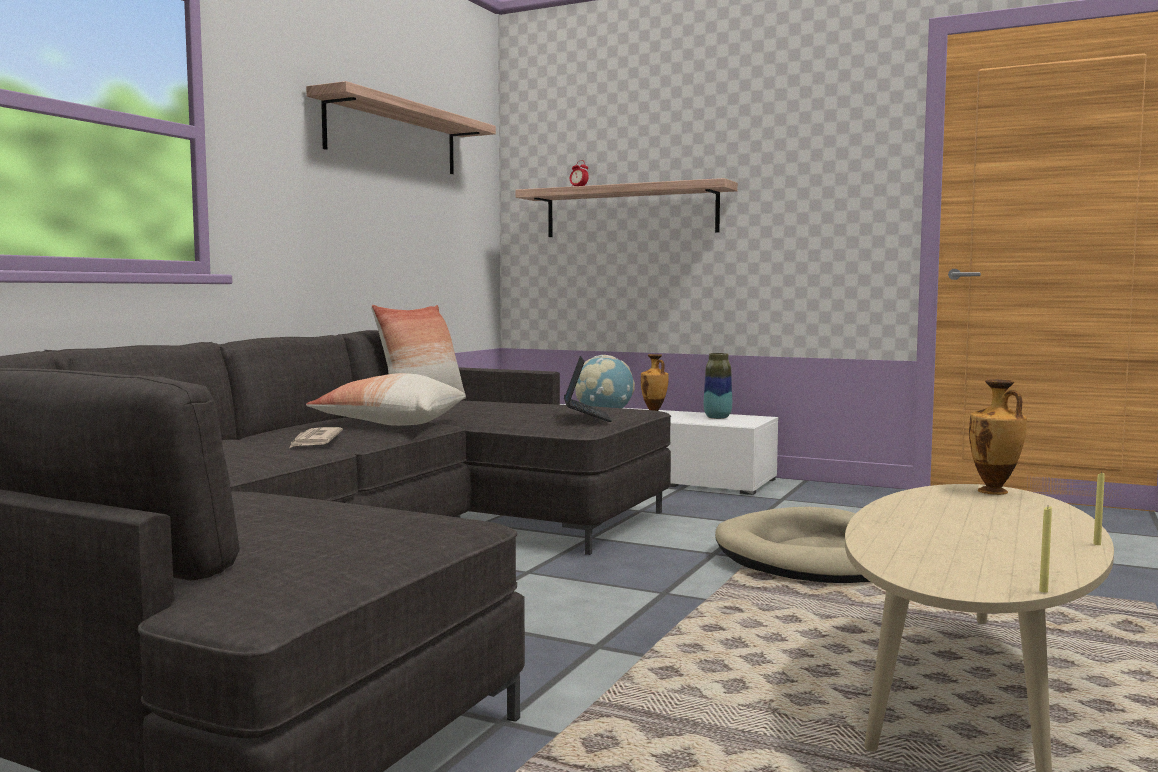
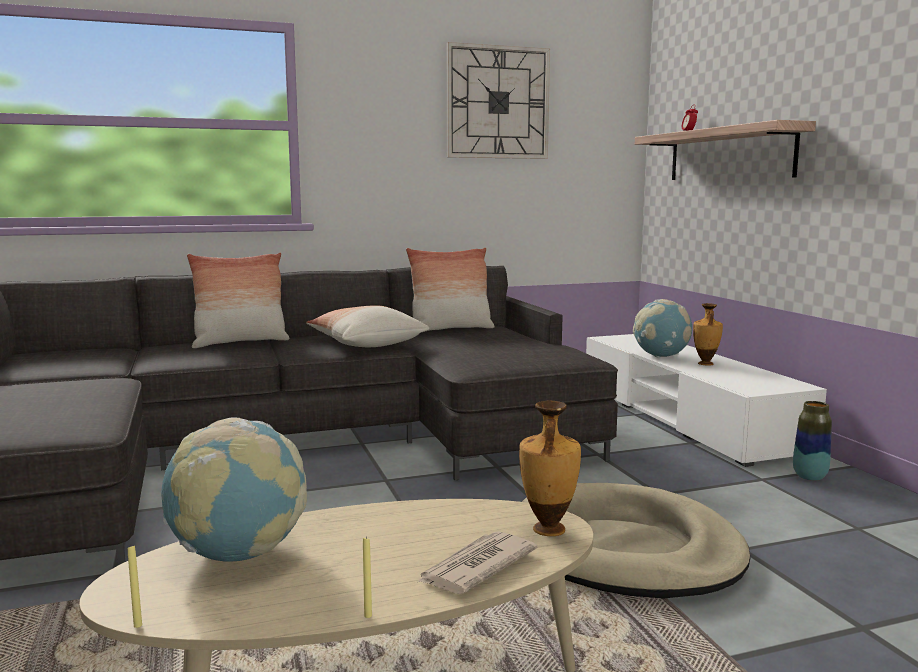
camera: 45 degrees right, 5 degrees up
newspaper [290,427,343,448] -> newspaper moved to [416,531,538,594]
shelf [306,81,496,174] -> wall clock [447,42,550,159]
laptop [564,356,612,422] -> none
vase [704,353,732,419] -> vase moved to [793,401,832,481]
none -> globe [161,418,307,562]
none -> pillow [187,253,290,348]

